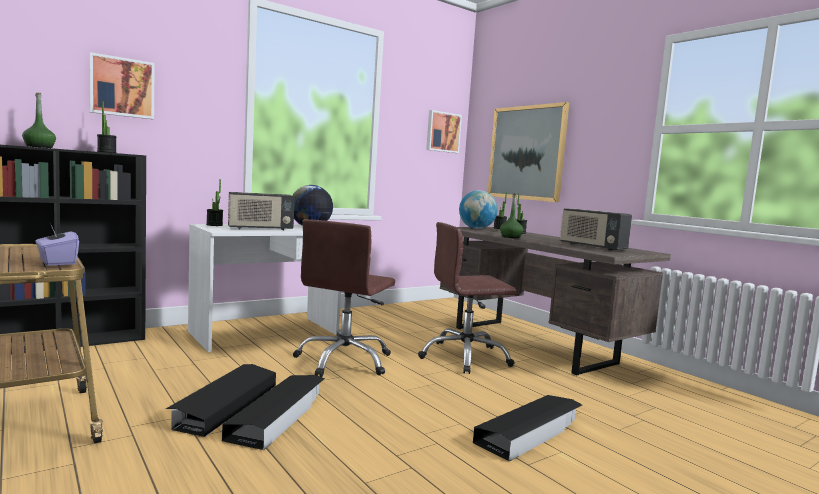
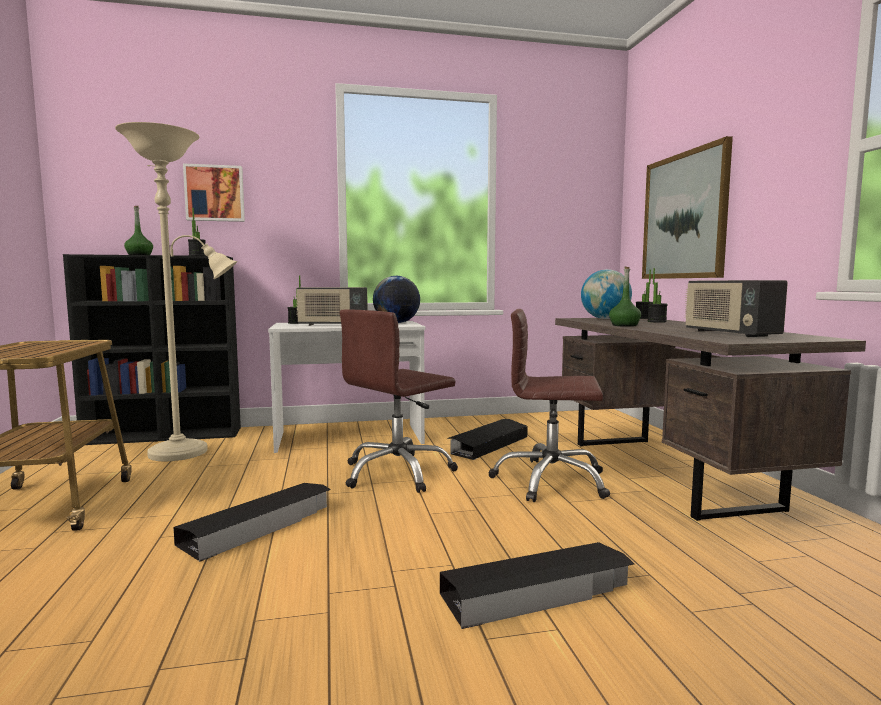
camera: 25 degrees right, 0 degrees up
purple tissue box [35,225,79,266] -> none
black storage box [166,364,276,437] -> black storage box moved to [447,419,528,460]
picture [426,110,462,153] -> none
none -> beige floor lamp [115,122,237,461]

